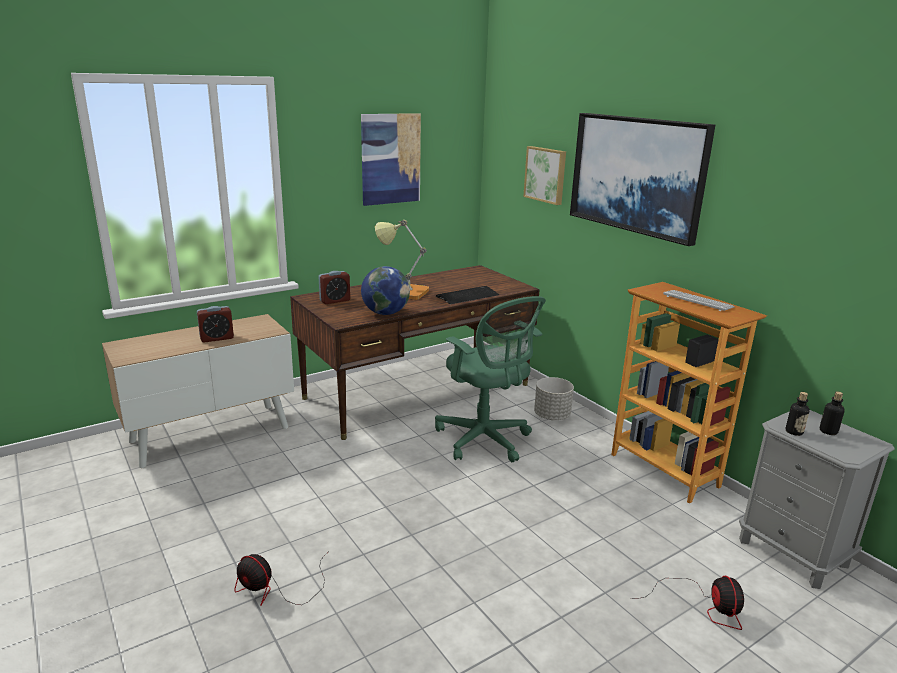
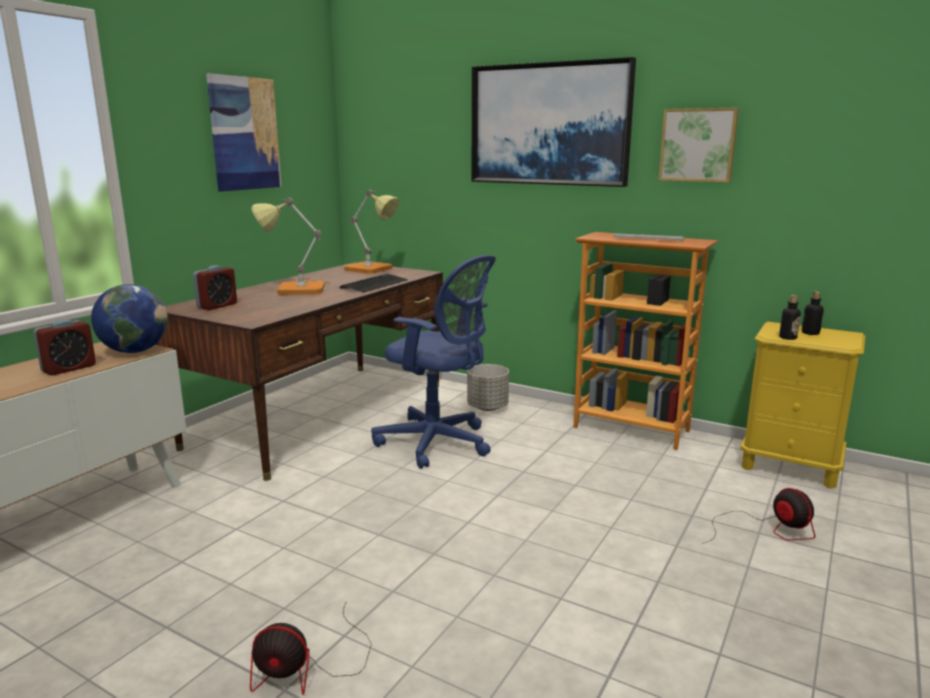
camera: 25 degrees left, 5 degrees down
globe [361,266,410,315] -> globe moved to [91,284,168,353]
green office chair [435,296,546,462] -> blue office chair [371,255,496,469]
picture [523,146,566,205] -> picture moved to [658,108,739,182]
grey nightstand [739,410,895,589] -> yellow nightstand [740,322,866,488]
none -> table lamp [344,190,399,274]

